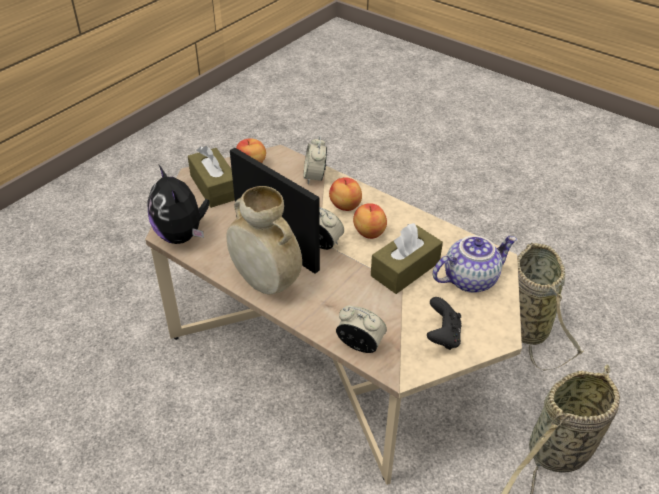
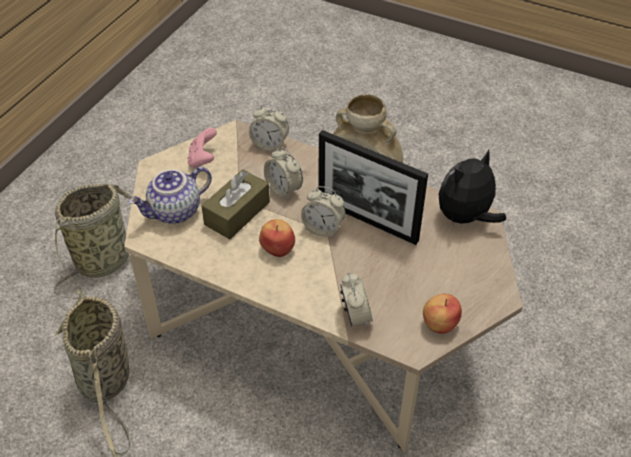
camera: 170 degrees right, 5 degrees up
plush toy [147,164,210,244] -> plush toy turned 90 degrees counterclockwise [439,150,506,224]
brown tissue box [188,146,235,208] -> none
apple [329,177,362,211] -> none
black game controller [427,297,461,350] -> pink game controller [188,128,217,168]
none -> alarm clock [264,147,303,200]

